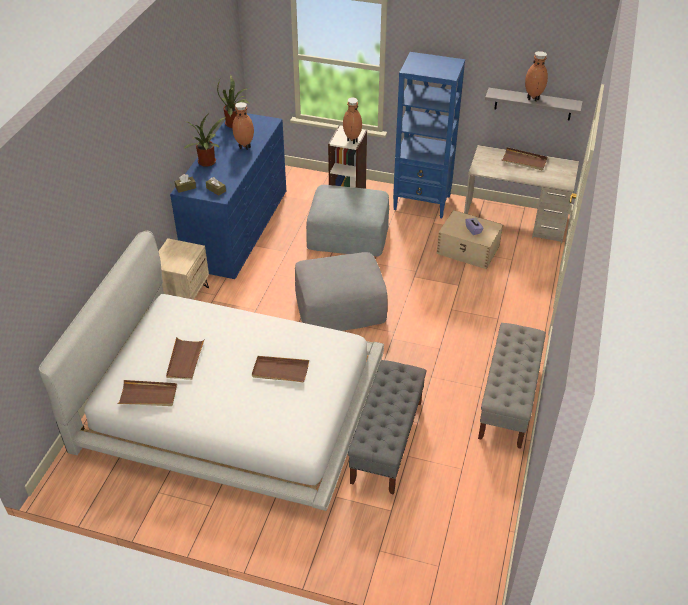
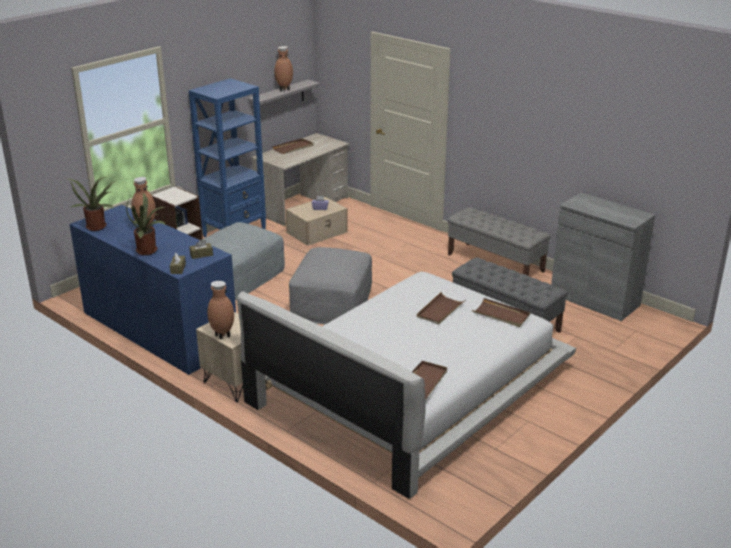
camera: 65 degrees left, 15 degrees down
brown tray [166,337,205,380] -> brown tray moved to [472,298,530,327]
brown vase [343,97,362,144] -> brown vase moved to [207,281,234,339]
none -> grey cabinet [551,193,655,321]

